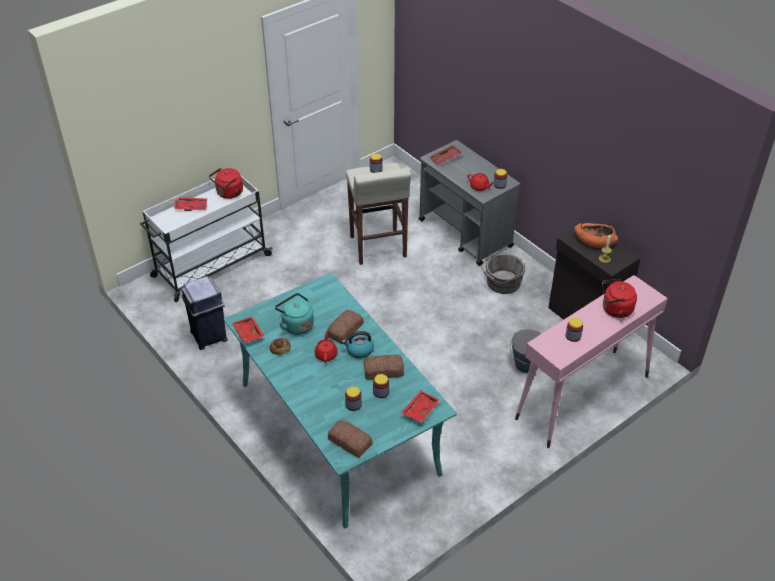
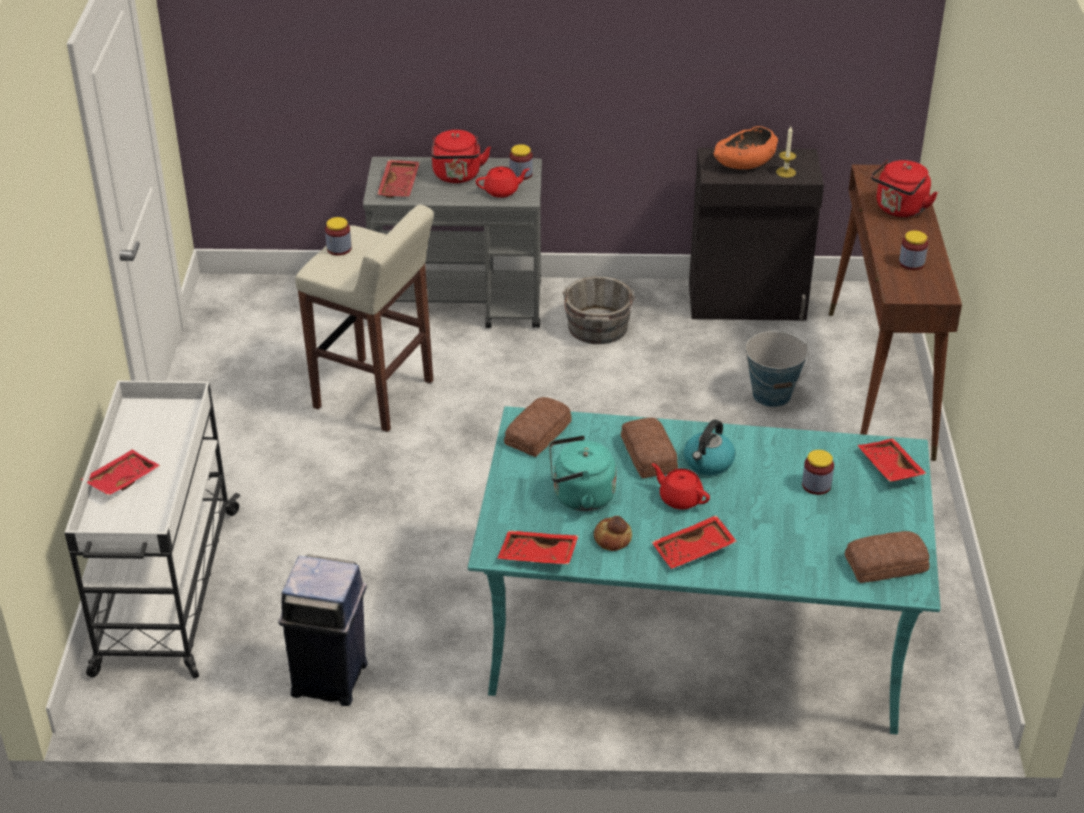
camera: 50 degrees left, 5 degrees down
red kettle [209,168,243,199] -> red kettle moved to [432,130,491,183]
jar [345,386,362,411] -> none
bread [363,355,404,380] -> bread moved to [504,397,572,457]
pink console table [515,275,668,448] -> brown console table [829,165,962,461]
none -> red tray [652,515,737,569]

